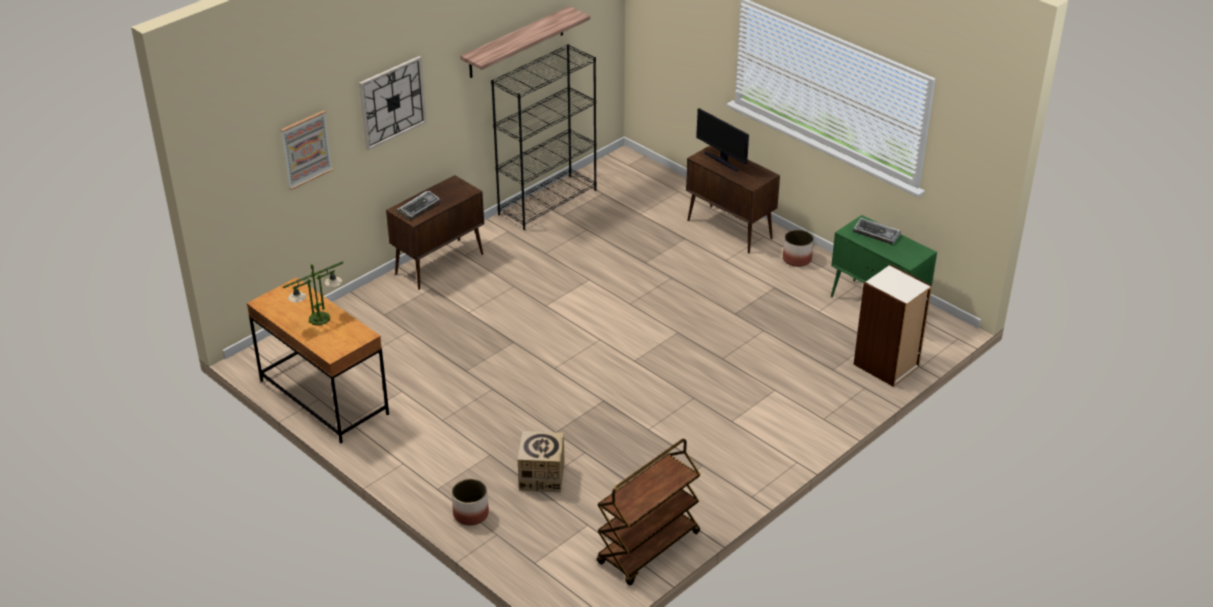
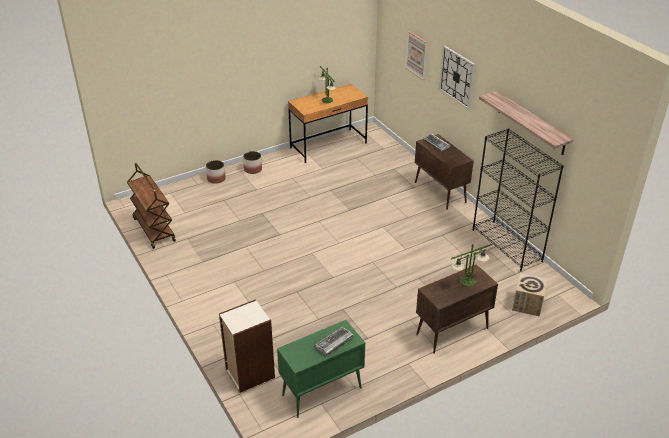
camera: 105 degrees right, 0 degrees up
cardboard box [518,431,565,492] -> cardboard box moved to [512,273,547,317]
monitor [696,108,749,171] -> table lamp [451,243,493,287]
planter [783,230,814,267] -> planter moved to [243,151,262,174]

